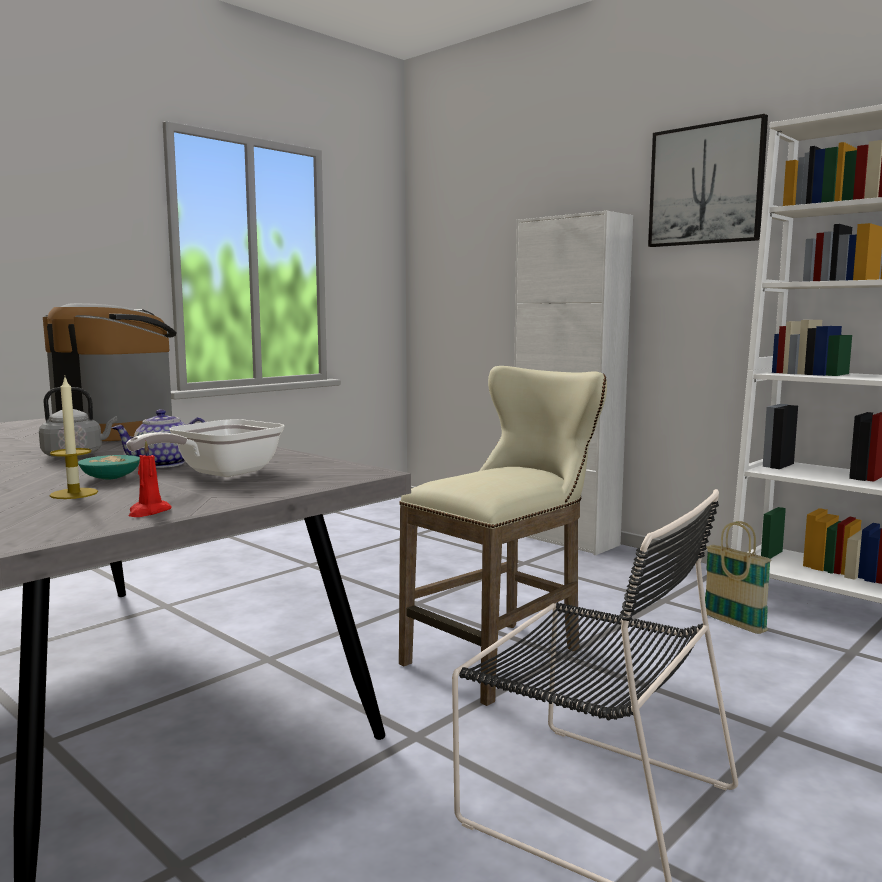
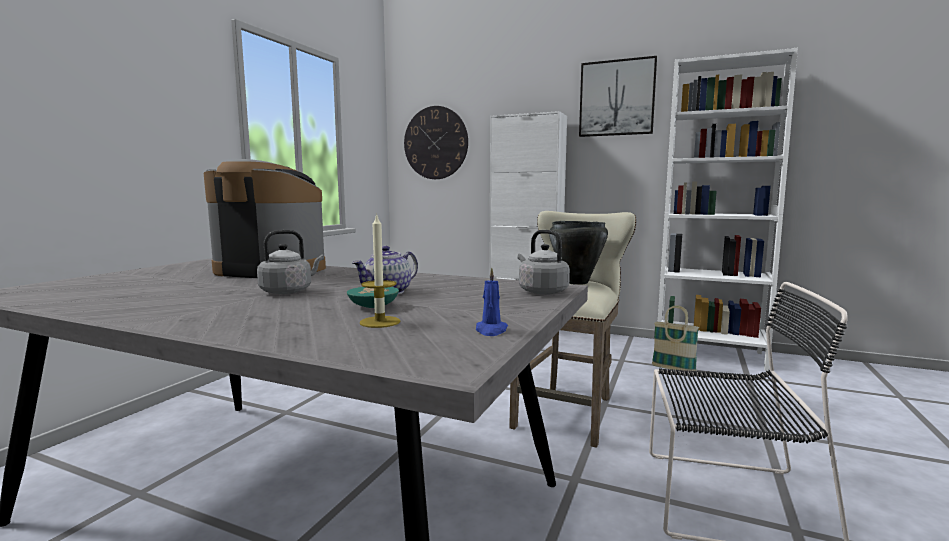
camera: 20 degrees left, 0 degrees up
frying pan [126,419,285,477] -> none
red candle [129,441,172,517] -> blue candle [476,267,508,336]
none -> wall clock [404,106,468,179]
none -> grey kettle [518,230,570,295]
none -> black cooking pot [549,221,608,285]

